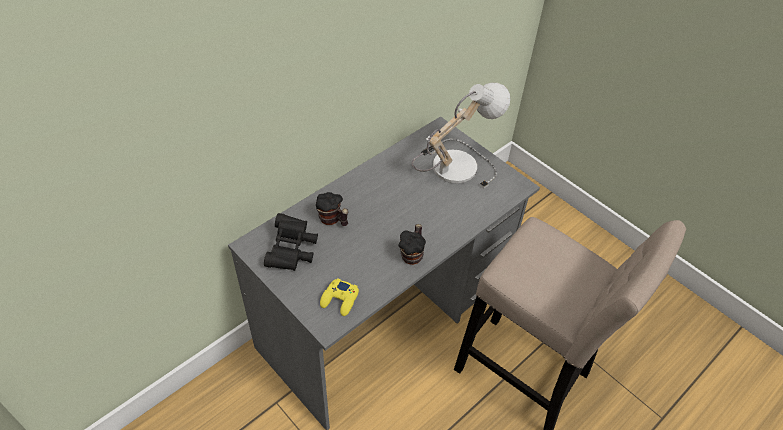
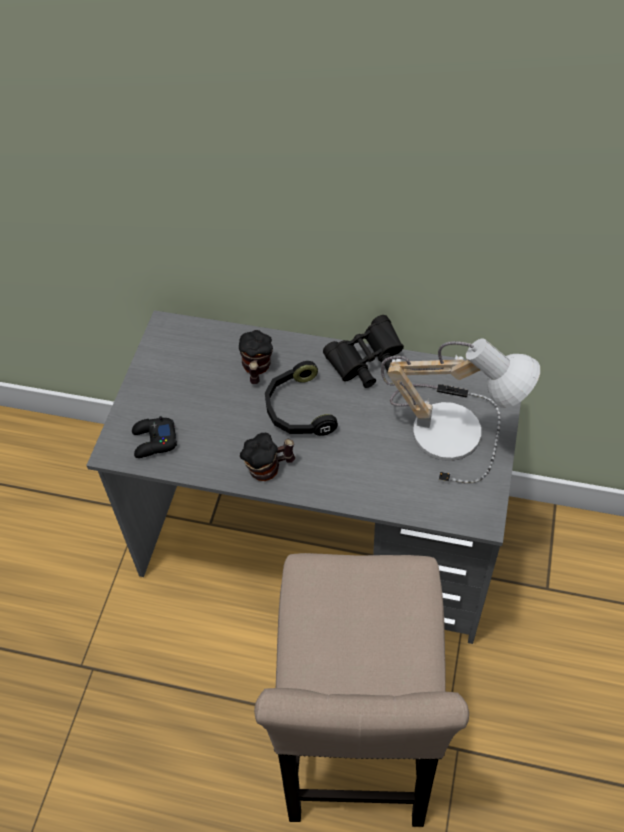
camera: 60 degrees right, 5 degrees up
black binoculars [264,213,318,271] -> black binoculars moved to [323,315,404,388]
yellow game controller [320,278,359,316] -> black game controller [132,416,177,458]
none -> black headphones [265,361,338,436]

